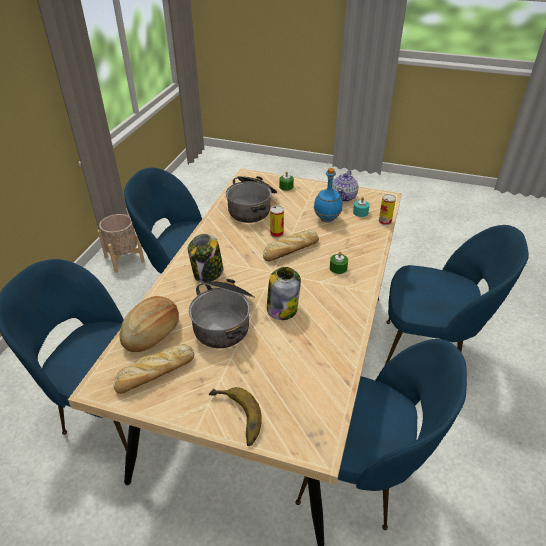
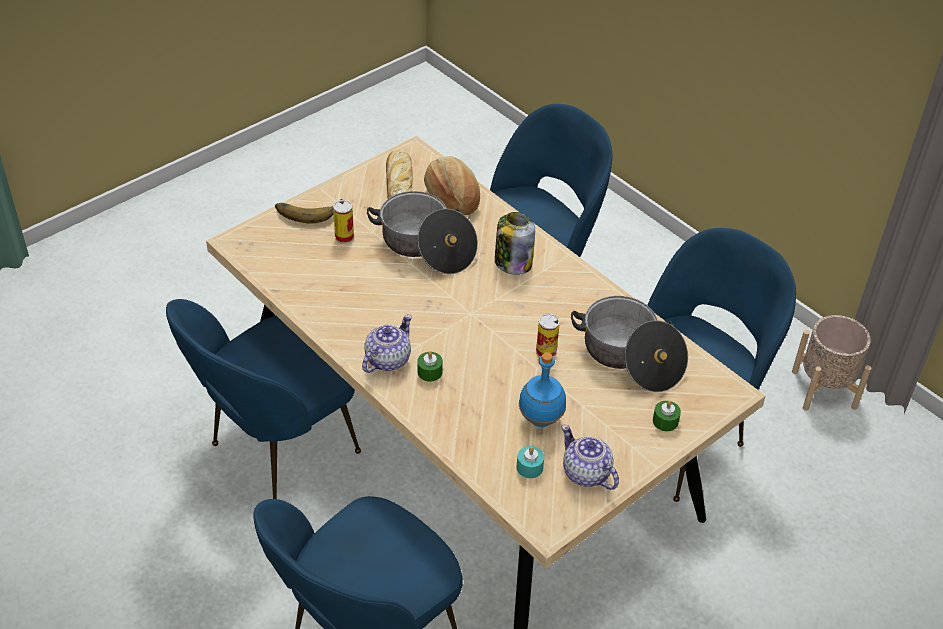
camera: 120 degrees right, 5 degrees up
bread [263,230,319,261] -> none
jar [267,267,301,320] -> none
can [379,194,396,225] -> can moved to [333,200,354,244]
none -> teapot [362,314,412,373]

